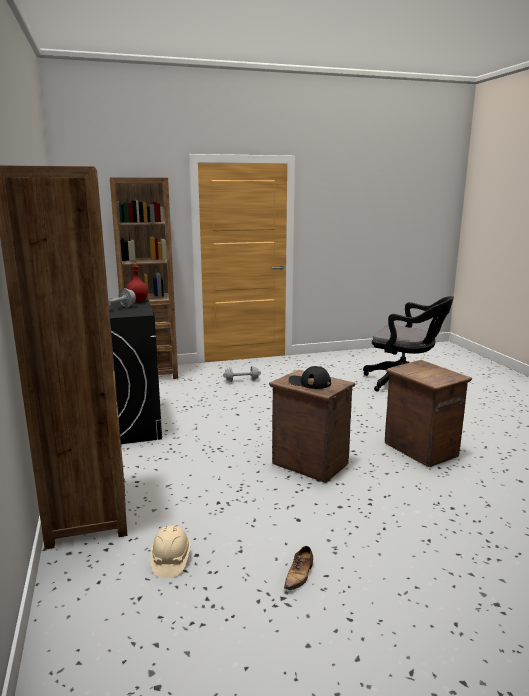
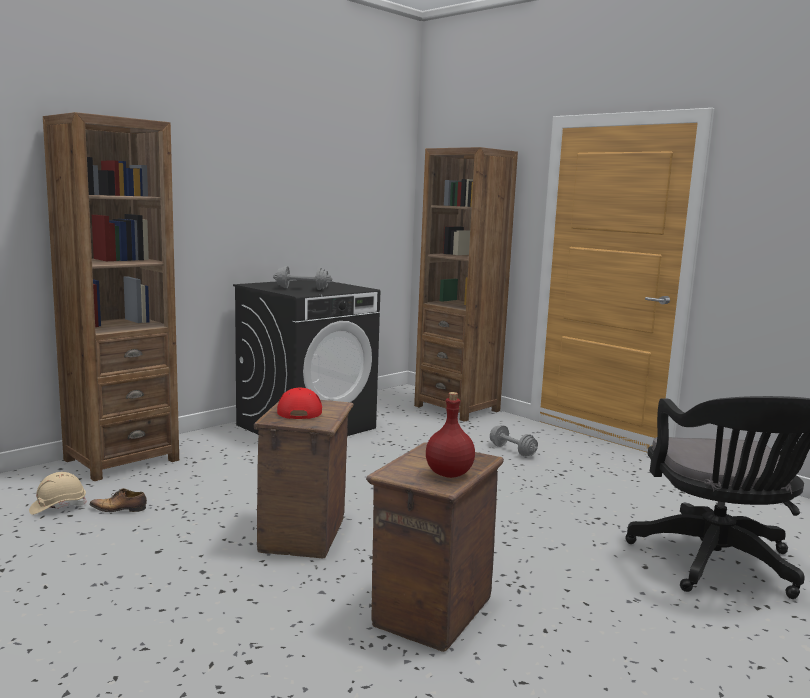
camera: 60 degrees right, 5 degrees down
red bottle [126,263,148,302] -> red bottle moved to [426,392,475,478]
shoe [284,546,313,590] -> shoe moved to [90,488,147,512]
black cap [288,366,331,389] -> red cap [277,388,322,419]

